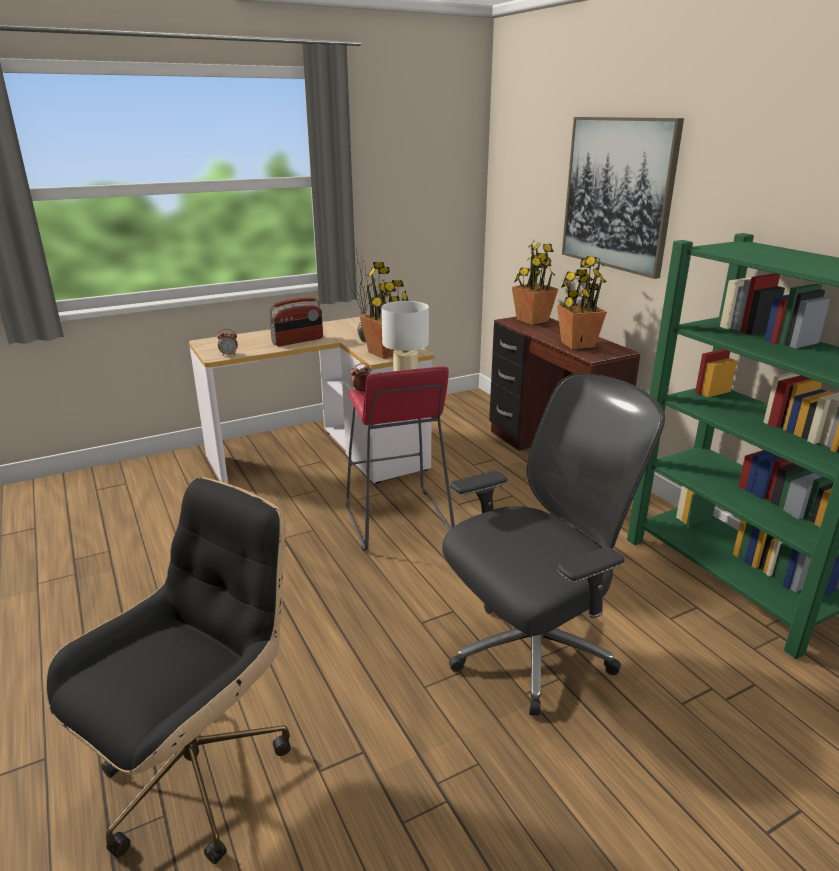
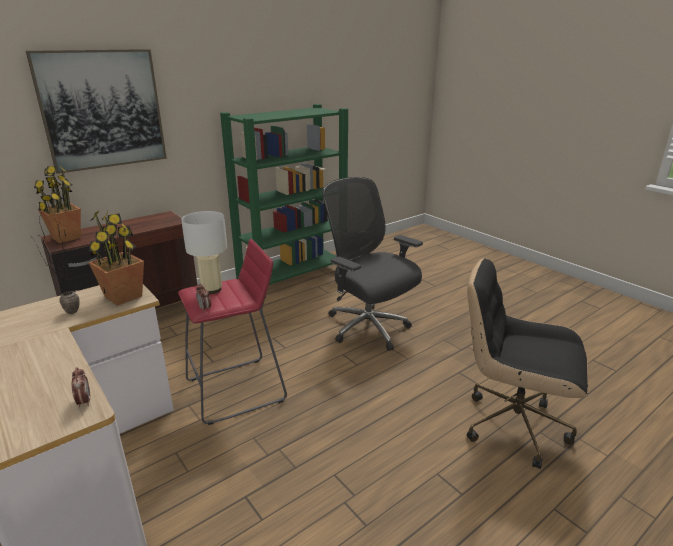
camera: 100 degrees left, 0 degrees up
radio [269,298,323,346] -> none
potted plant [557,256,607,349] -> none

